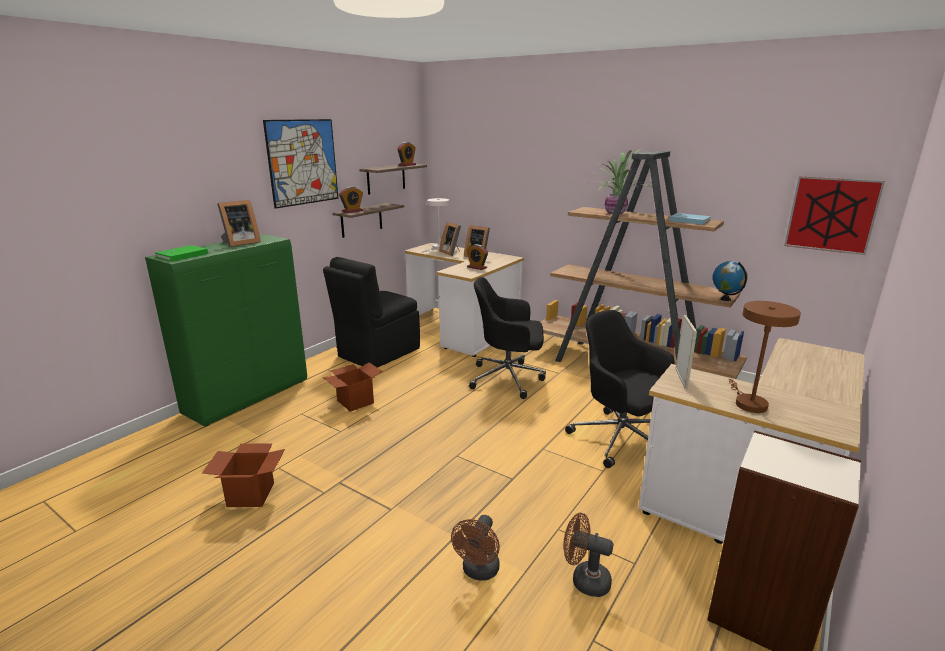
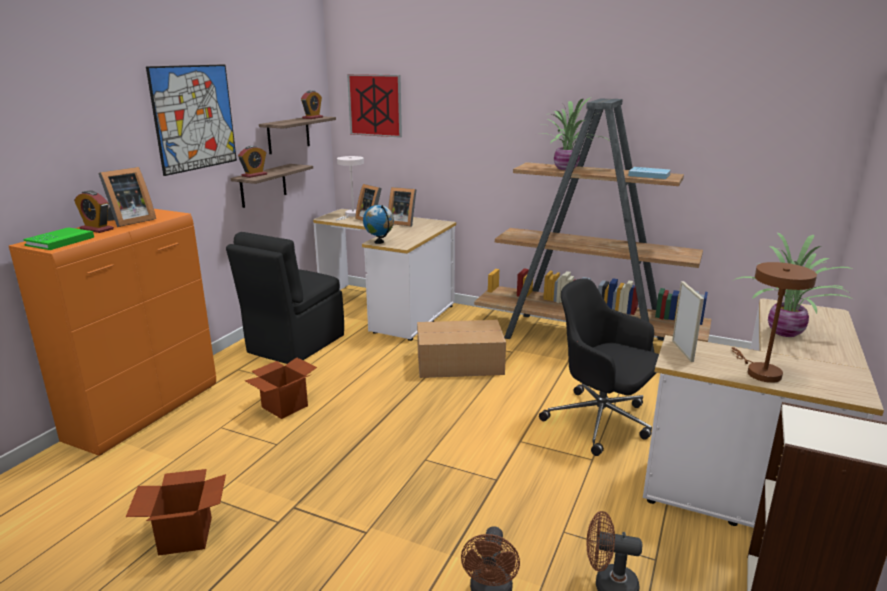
camera: 10 degrees left, 0 degrees up
green cabinet [145,234,307,426] -> orange cabinet [9,209,216,456]
alarm clock [466,244,488,270] -> alarm clock moved to [74,190,114,233]
black office chair [469,277,546,399] -> cardboard box [417,320,506,378]
globe [712,261,747,301] -> globe moved to [363,205,394,244]
picture [784,176,885,255] -> picture moved to [347,74,402,138]
none -> potted plant [734,232,853,337]

